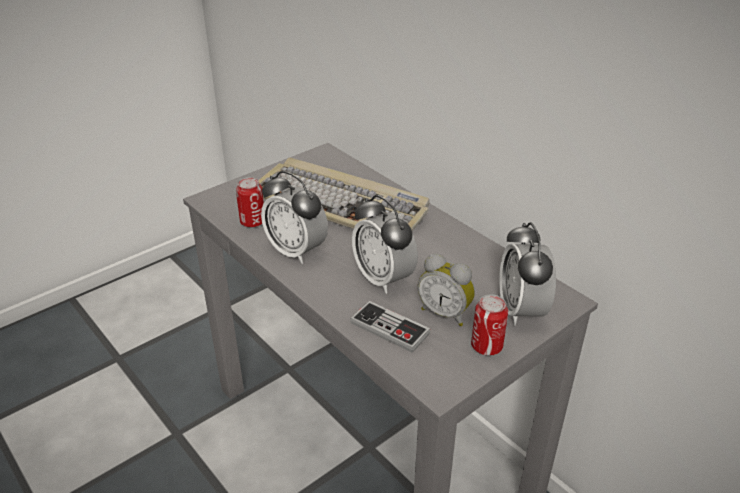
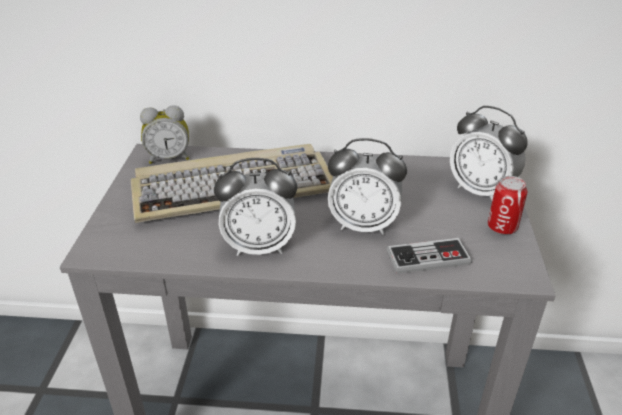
camera: 45 degrees left, 0 degrees up
can [236,177,264,228] -> none
alarm clock [418,254,475,326] -> alarm clock moved to [140,105,189,164]

